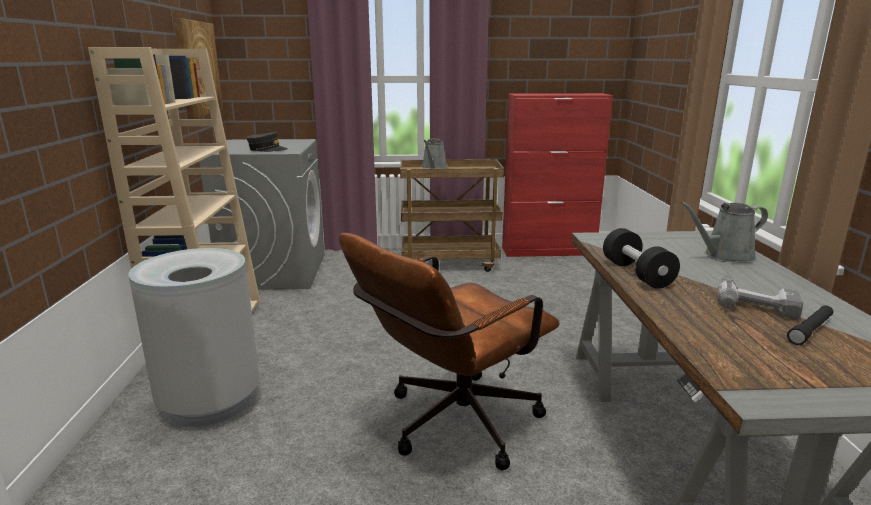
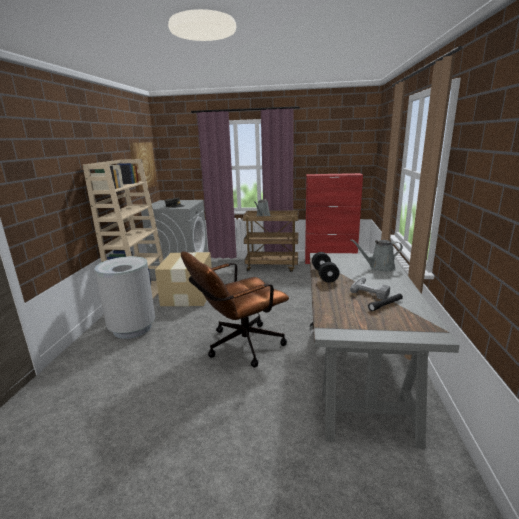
camera: 10 degrees right, 0 degrees up
none -> cardboard box [155,252,212,306]

